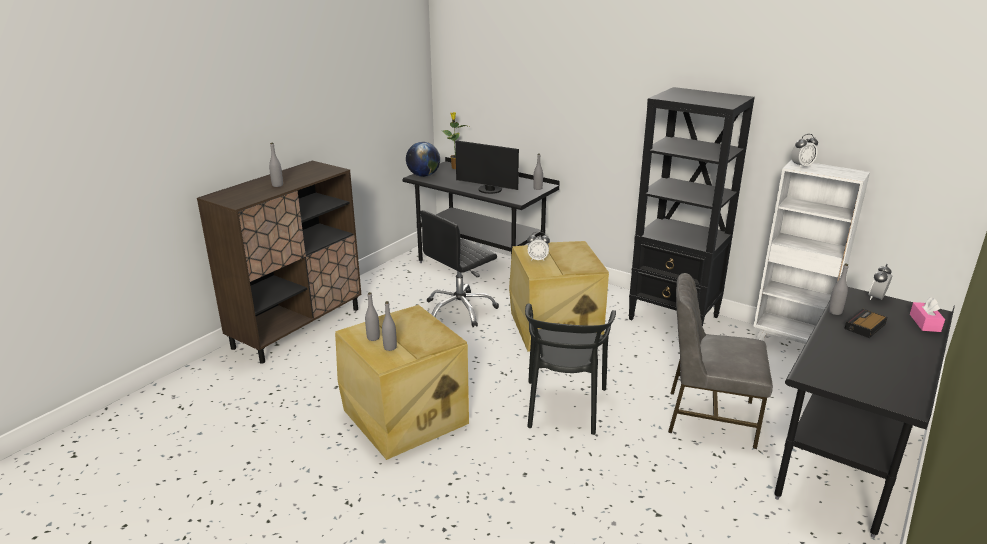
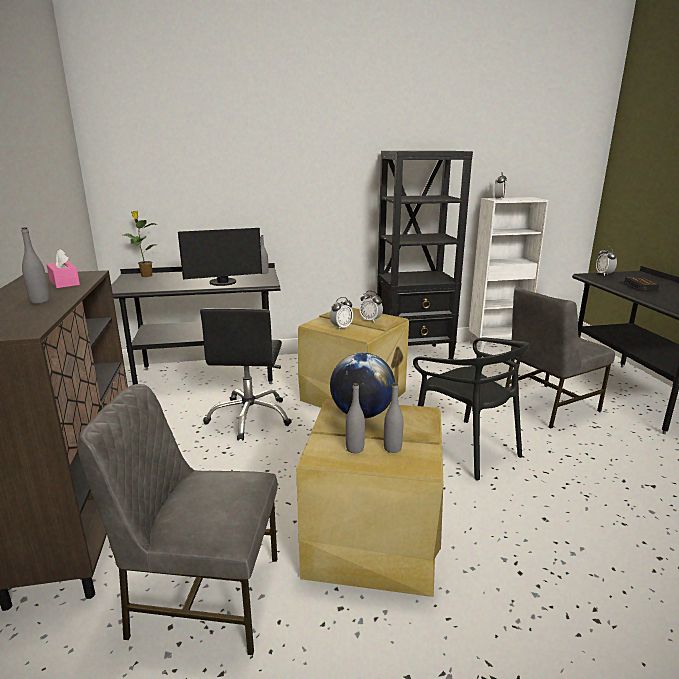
camera: 45 degrees left, 5 degrees down
globe [406,142,440,177] -> globe moved to [330,353,395,418]
grey bottle [828,264,848,315] -> none
pink tissue box [910,297,945,332] -> pink tissue box moved to [46,249,80,288]
none -> grey chair [77,384,278,655]
none -> alarm clock [359,291,383,323]

